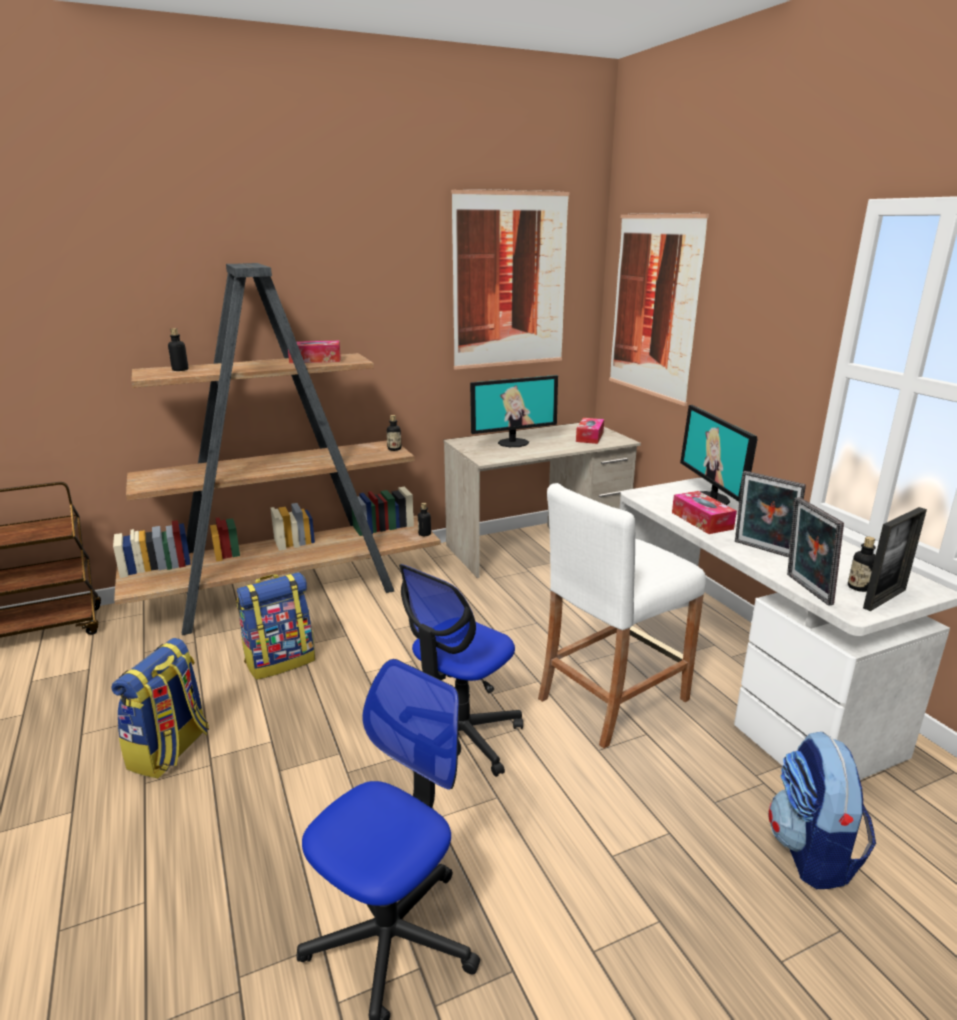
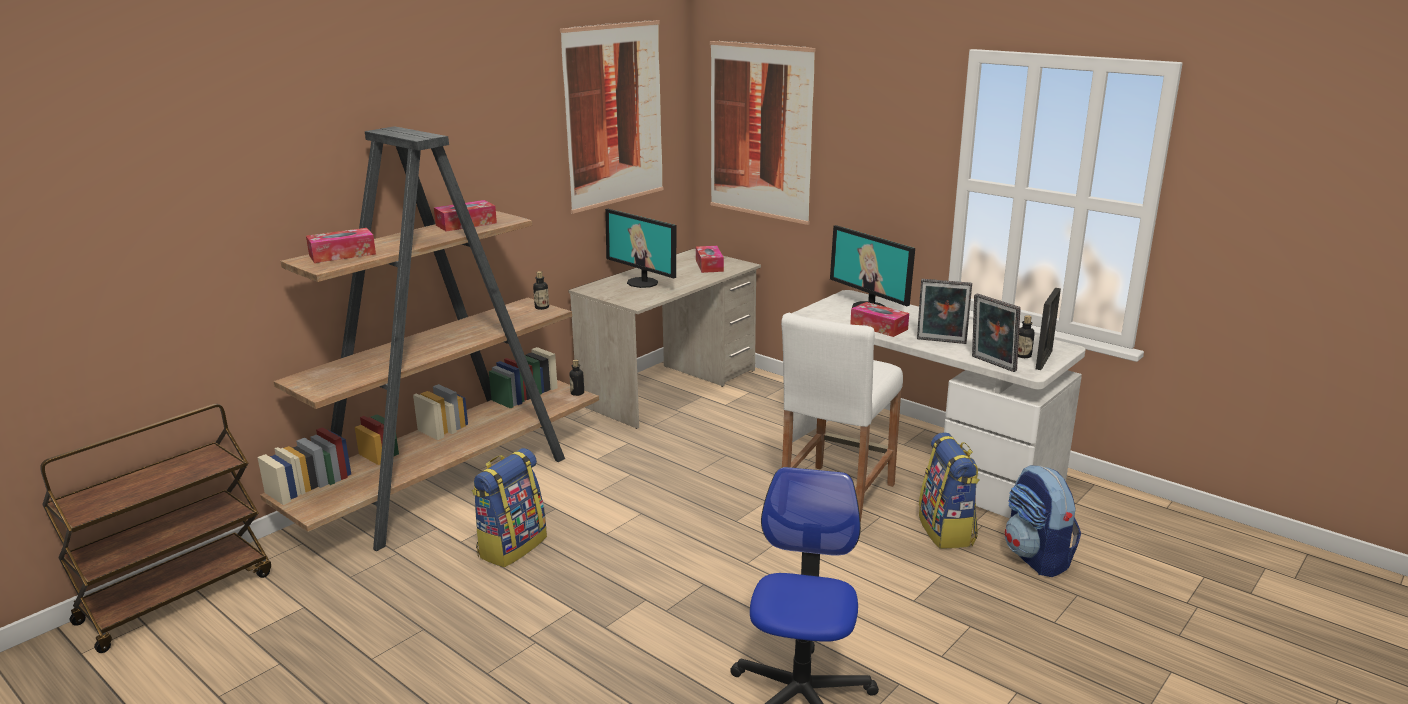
camera: 25 degrees left, 0 degrees up
backpack [111,638,209,779] -> backpack moved to [919,432,979,549]
bottle [168,328,188,371] -> tissue box [306,228,376,263]
office chair [399,564,523,777] -> none
monitor [470,375,558,447] -> monitor turned 90 degrees clockwise [605,209,676,288]

